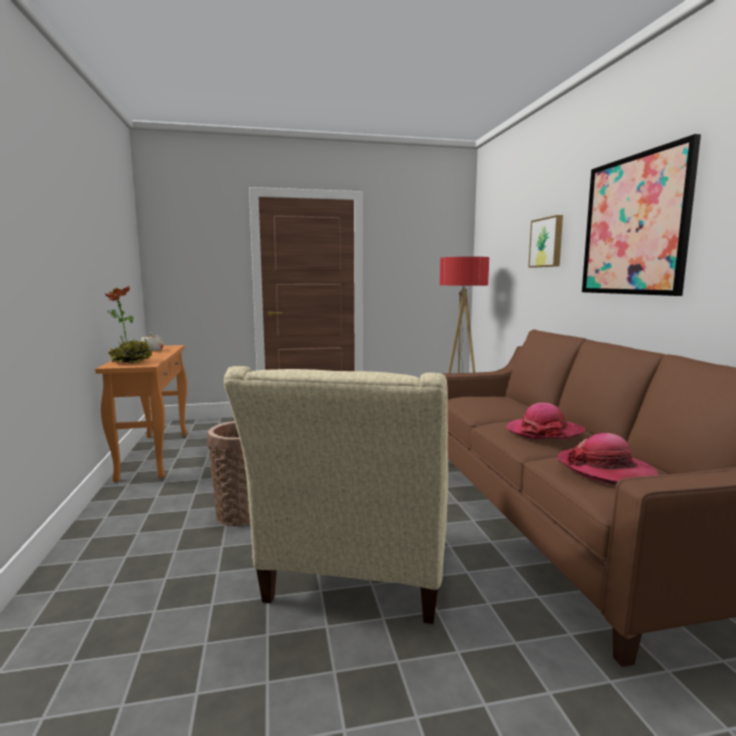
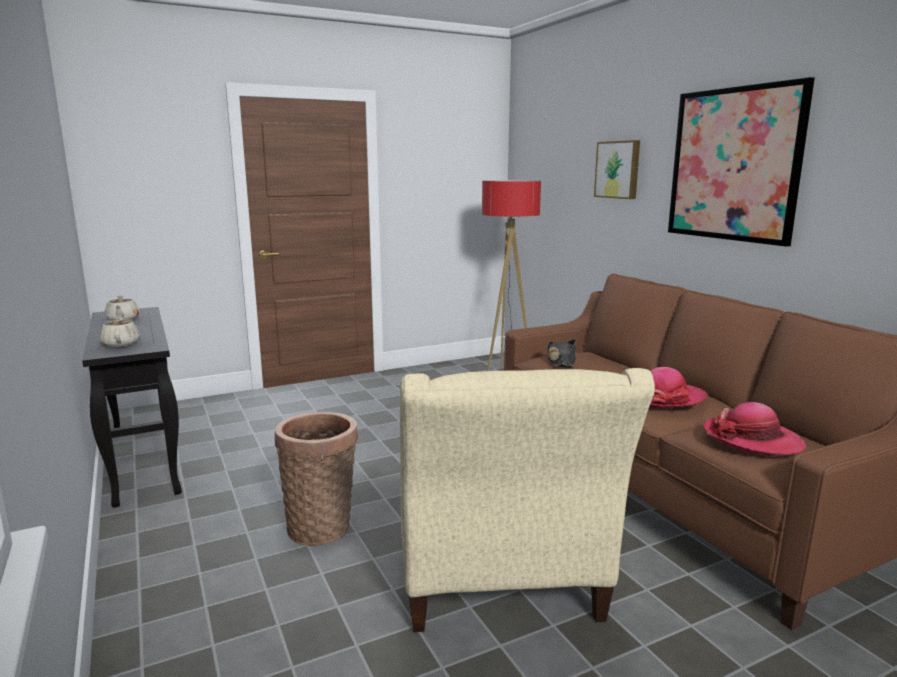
camera: 15 degrees left, 5 degrees up
orange console table [95,345,187,482] -> black console table [82,307,182,507]
potted plant [104,286,153,363] -> beige teapot [100,316,140,347]
none -> black hat [547,339,576,368]

